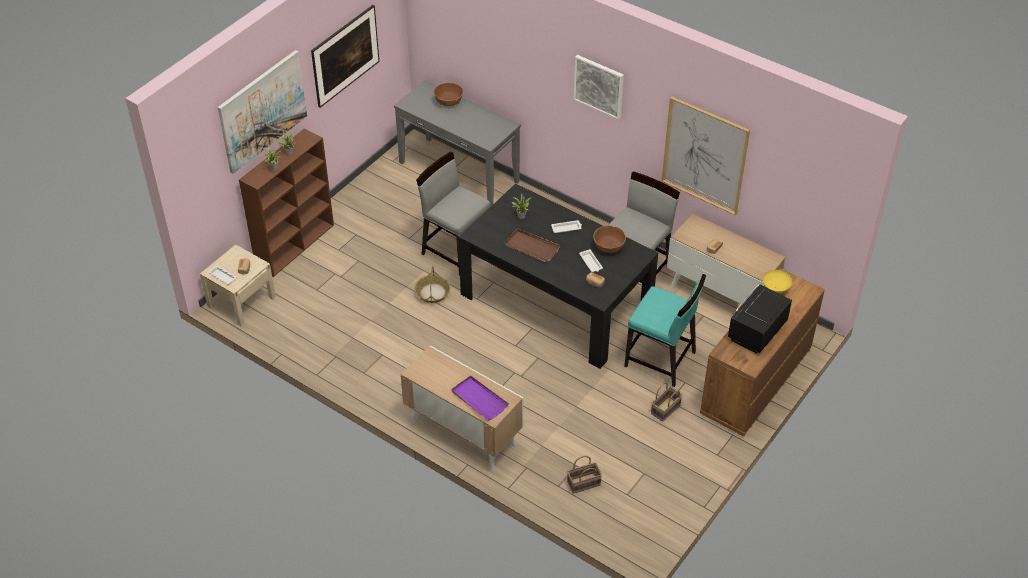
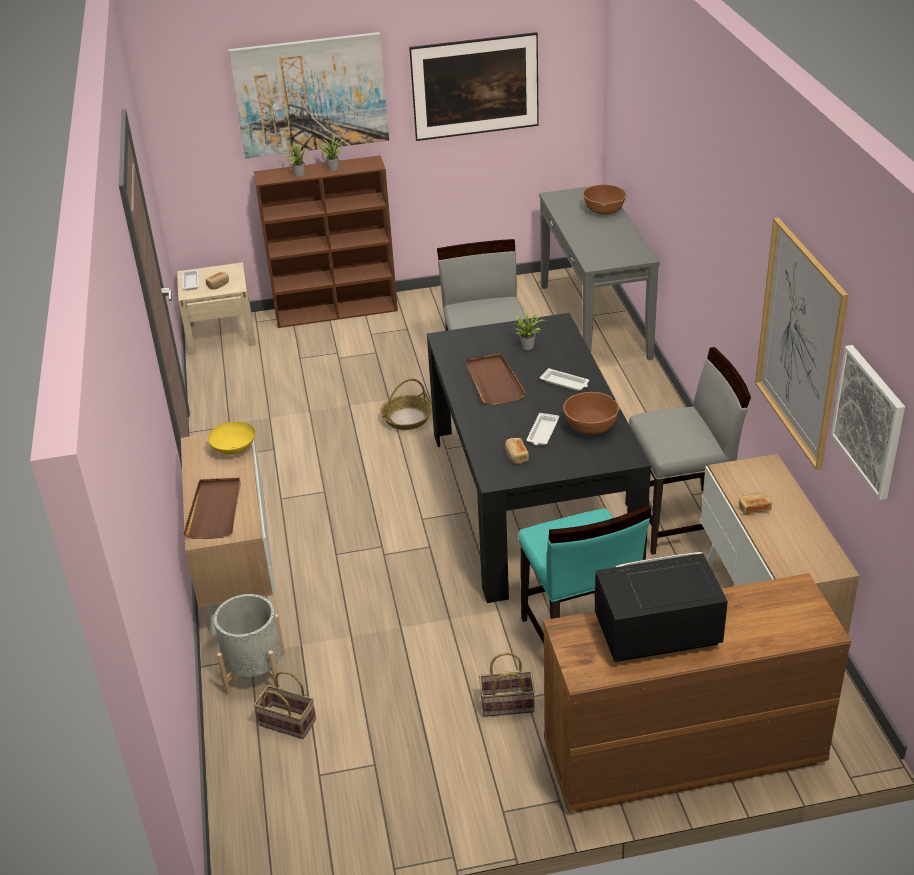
camera: 45 degrees right, 10 degrees down
purple tray [452,375,509,421] -> brown tray [183,478,241,539]
picture [574,55,624,120] -> picture moved to [831,345,905,500]
yellow bowl [762,270,793,293] -> yellow bowl moved to [208,422,256,455]
none -> grey planter [214,594,285,694]

